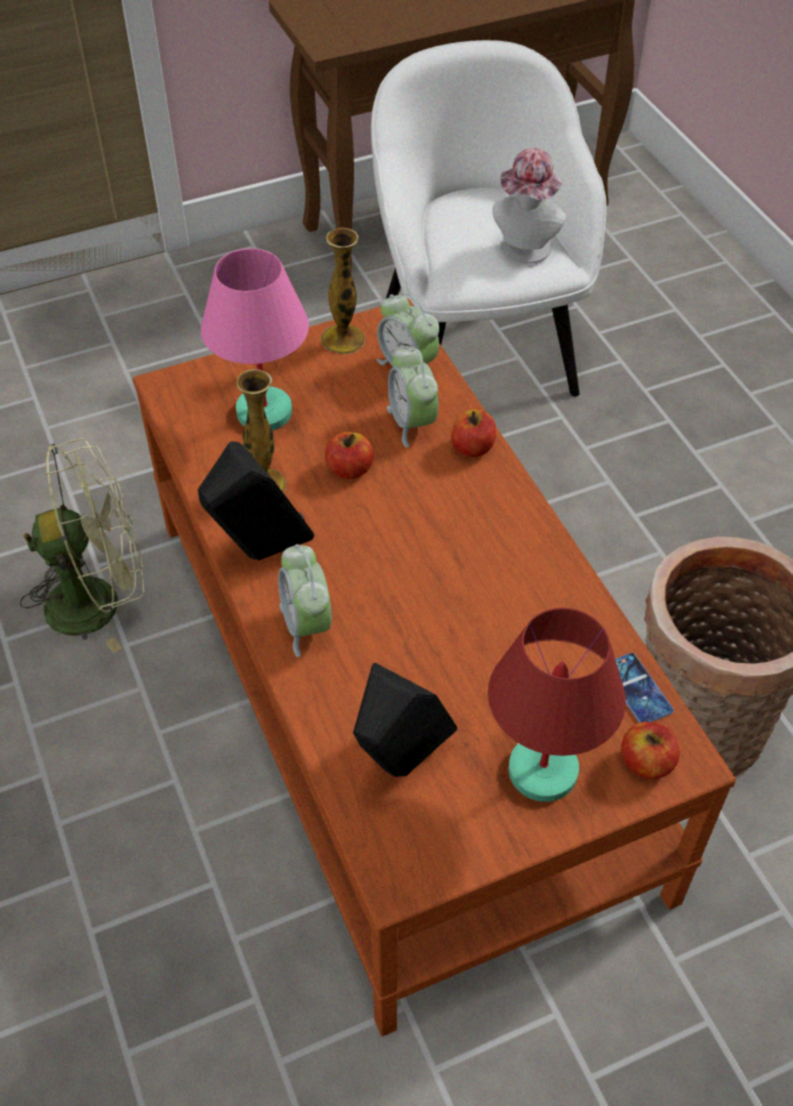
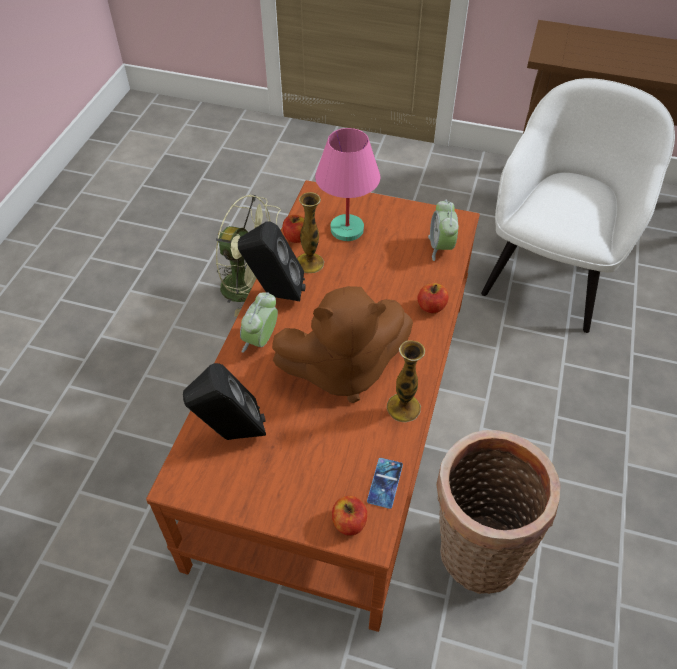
camera: 40 degrees right, 0 degrees up
vase [321,228,365,354] -> vase moved to [387,340,425,422]
apple [325,432,374,479] -> apple moved to [282,215,304,243]
alarm clock [387,346,438,448] -> none
red table lamp [488,608,626,802] -> none
hat [492,148,566,264] -> none
none -> brown plush toy [272,286,413,403]

